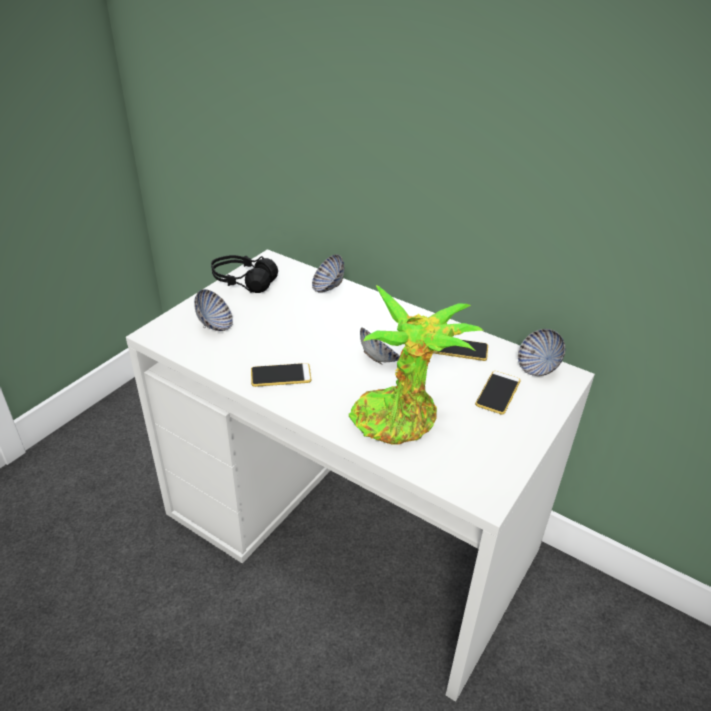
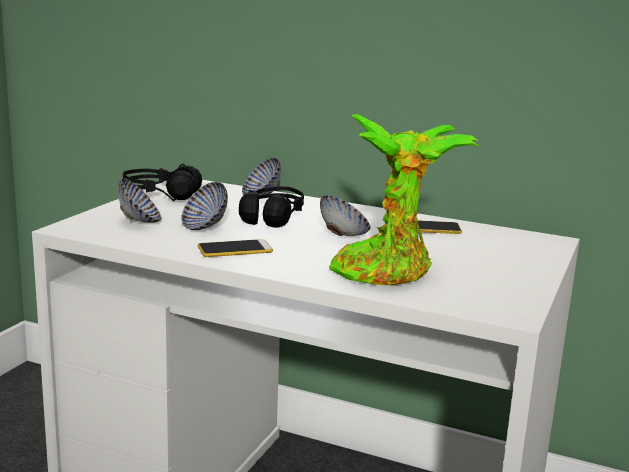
camera: 10 degrees left, 20 degrees down
phone [475,371,521,415] -> none
bowl [518,329,565,376] -> bowl moved to [181,182,228,230]
none -> black headphones [239,186,304,228]

